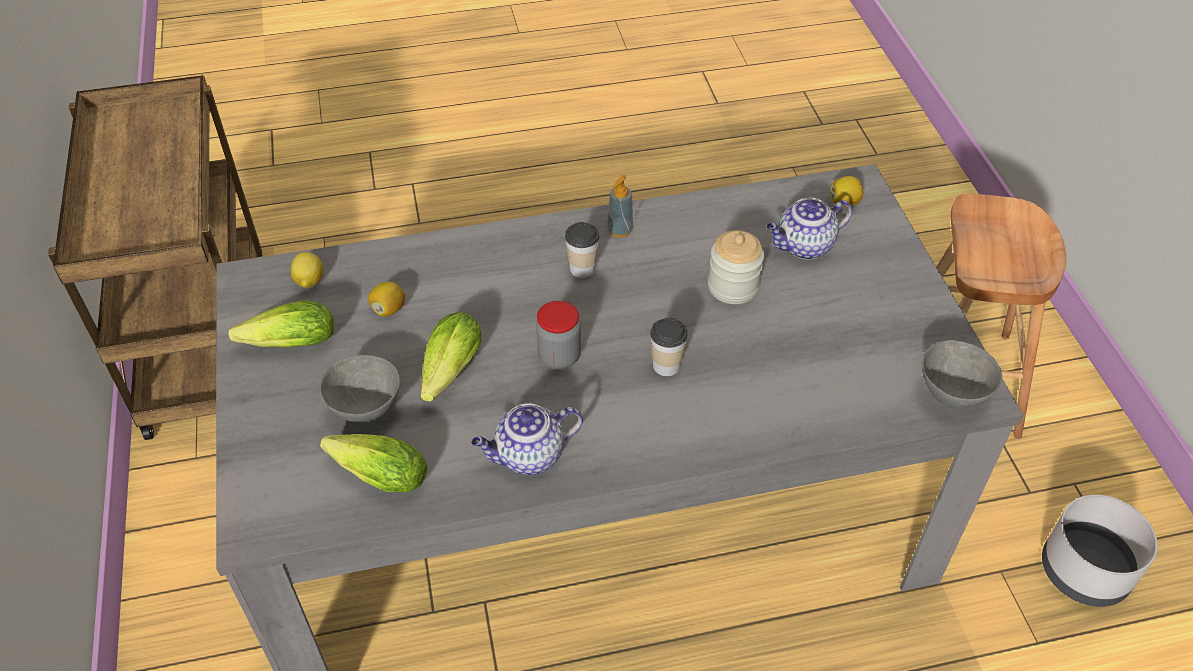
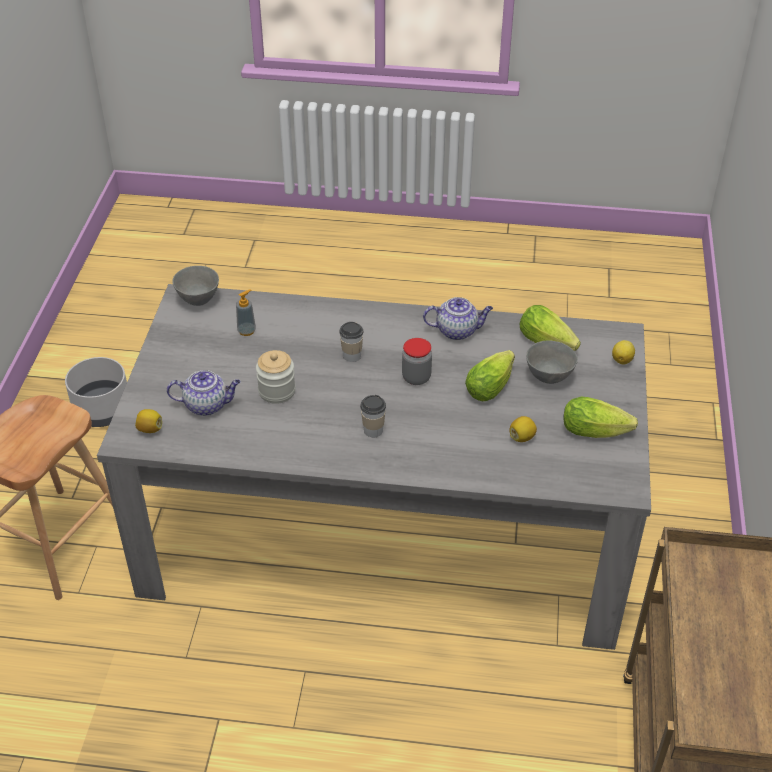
camera: 160 degrees left, 5 degrees down
lemon [290,252,323,288] -> lemon moved to [612,340,635,365]
soap dispenser [607,175,633,237] -> soap dispenser moved to [236,289,256,336]

